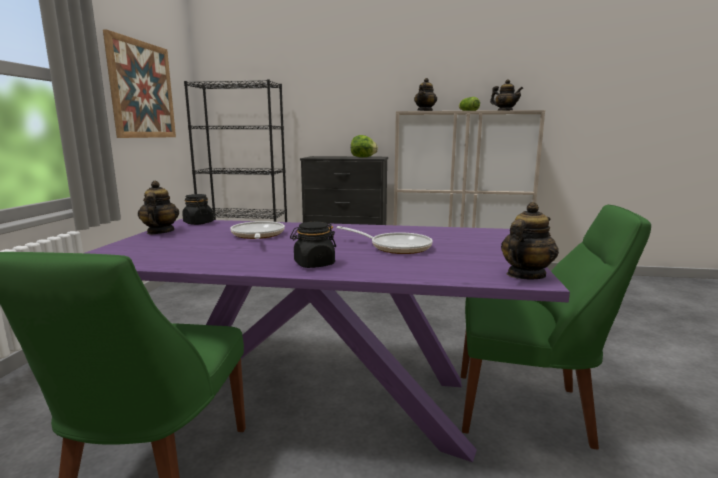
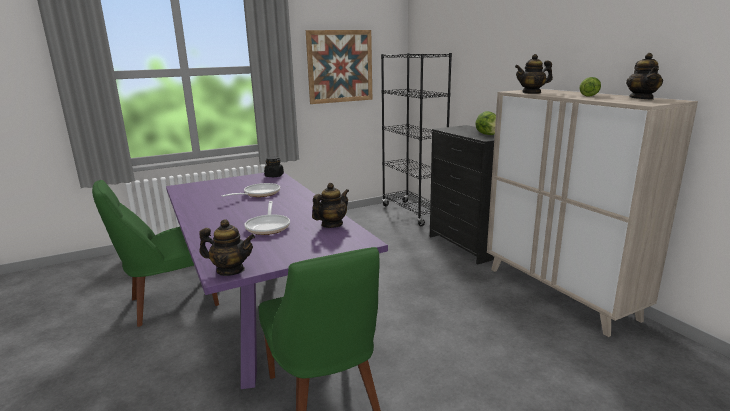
camera: 55 degrees right, 5 degrees up
teapot [138,181,179,234] -> teapot moved to [312,183,349,228]
black jar [290,222,336,268] -> none

